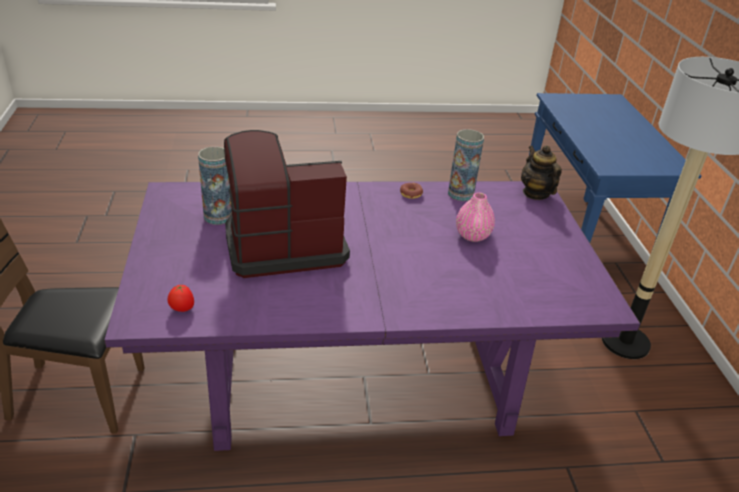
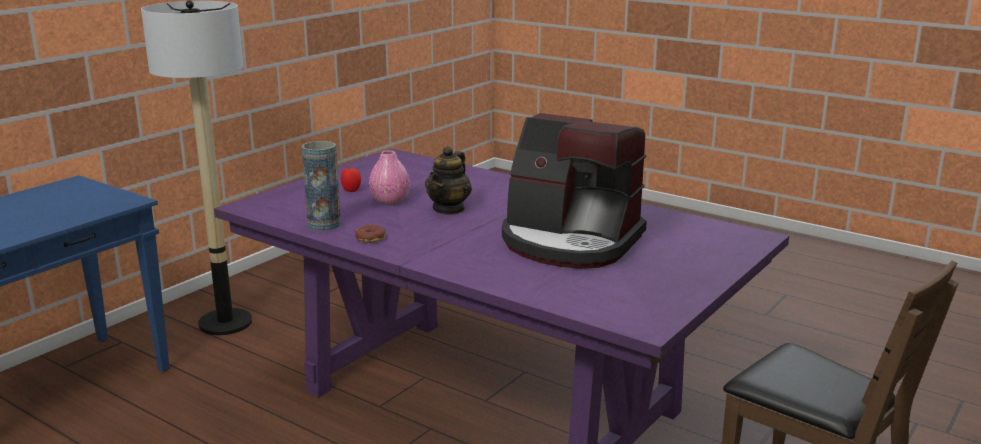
camera: 135 degrees left, 15 degrees down
tomato [167,284,194,312] -> tomato moved to [341,167,361,192]
vase [198,147,232,225] -> none
teapot [521,145,562,200] -> teapot moved to [425,146,472,215]

